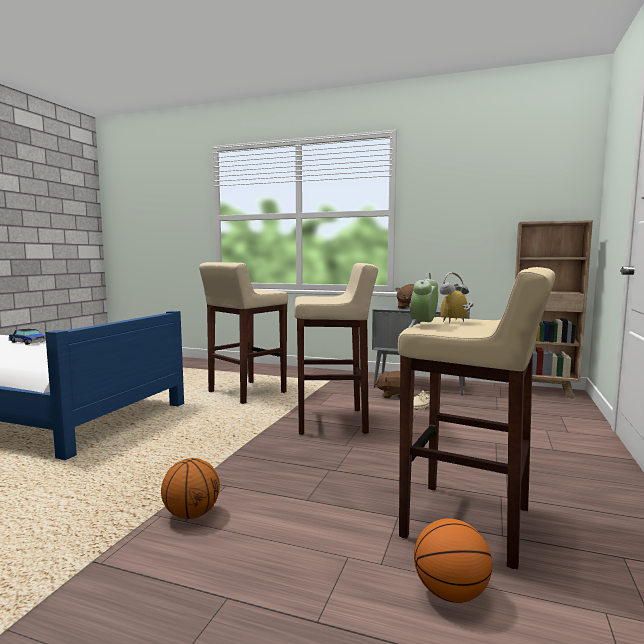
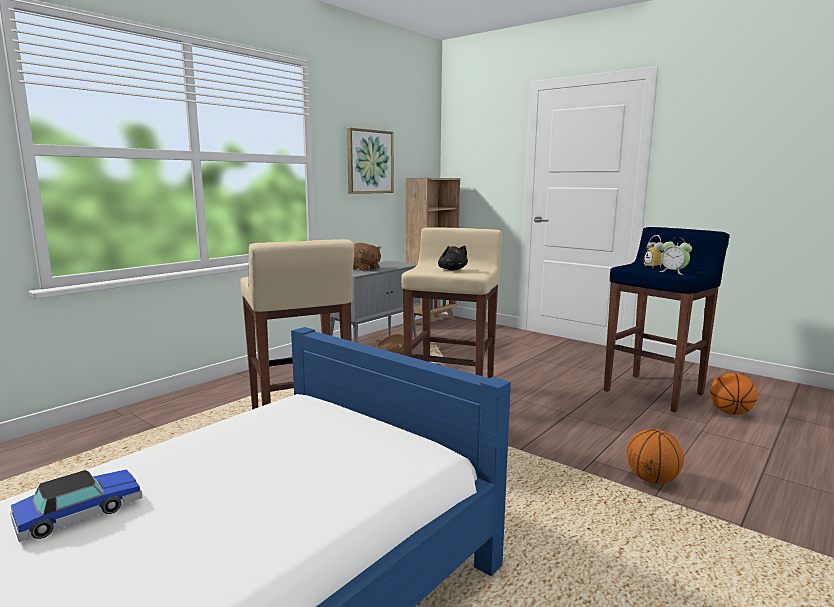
camera: 70 degrees left, 5 degrees up
beige stool [398,267,555,570] -> blue stool [604,227,730,412]
none -> picture [347,128,394,194]
none -> black plush toy [438,246,468,270]

